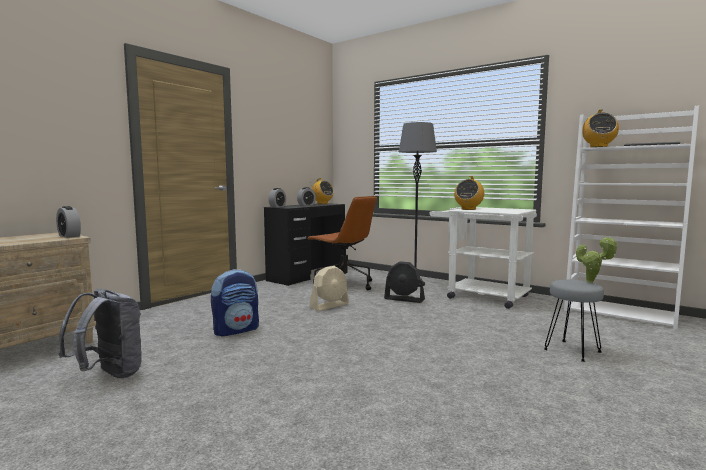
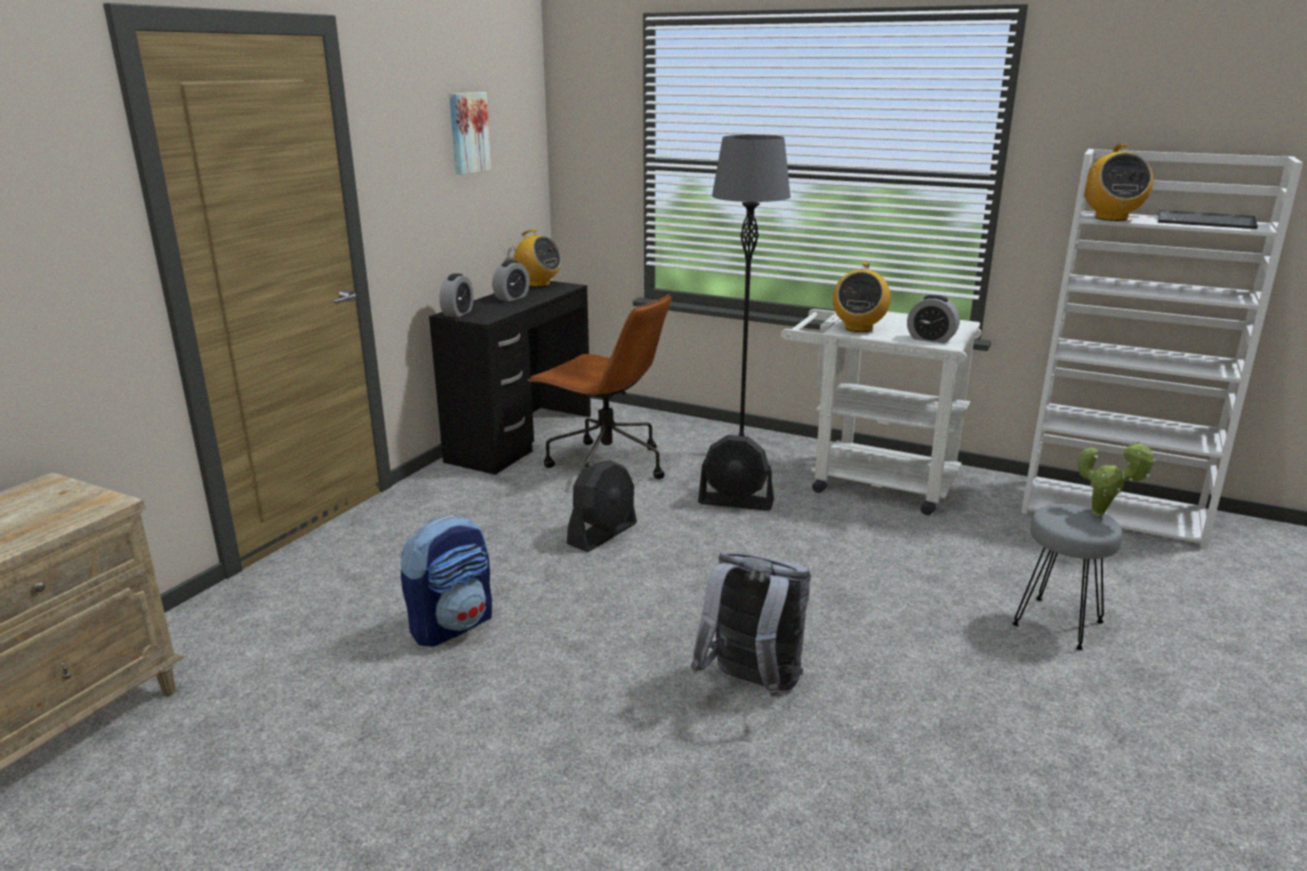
camera: 10 degrees left, 15 degrees up
alarm clock [56,206,81,238] -> alarm clock moved to [907,295,960,344]
grey backpack [58,288,142,379] -> grey backpack moved to [691,552,811,697]
beige fan [309,266,349,311] -> black fan [567,460,637,552]
none -> picture [449,92,492,175]

